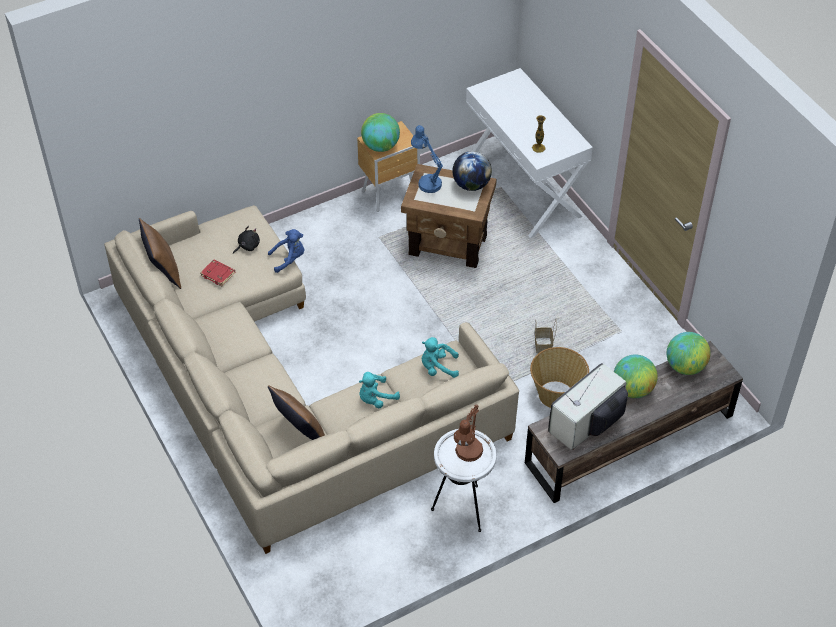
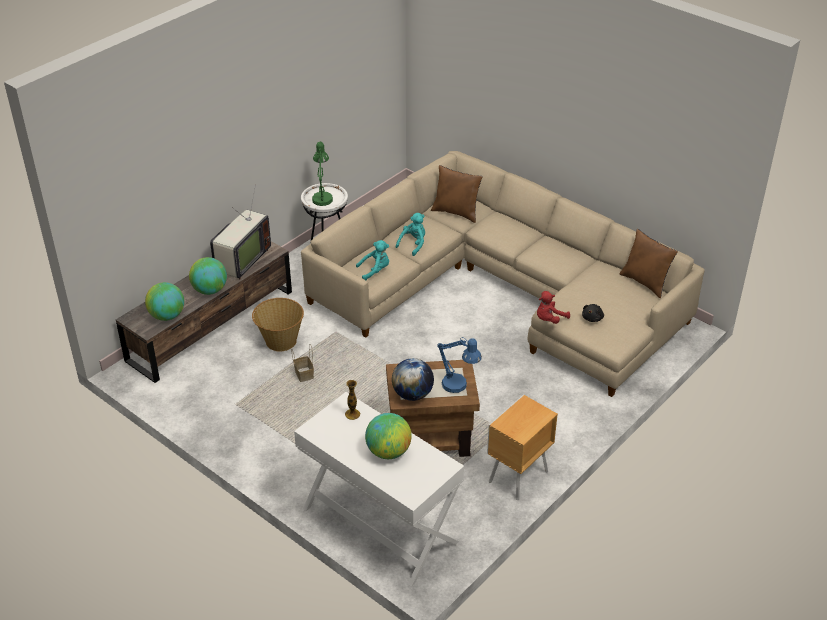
camera: 160 degrees right, 10 degrees down
red book [200,260,235,286] -> none
blue plush toy [268,229,304,273] -> red plush toy [537,291,570,324]
globe [361,113,400,152] -> globe moved to [365,413,412,459]
brown table lamp [454,404,483,462] -> green table lamp [312,142,333,206]

